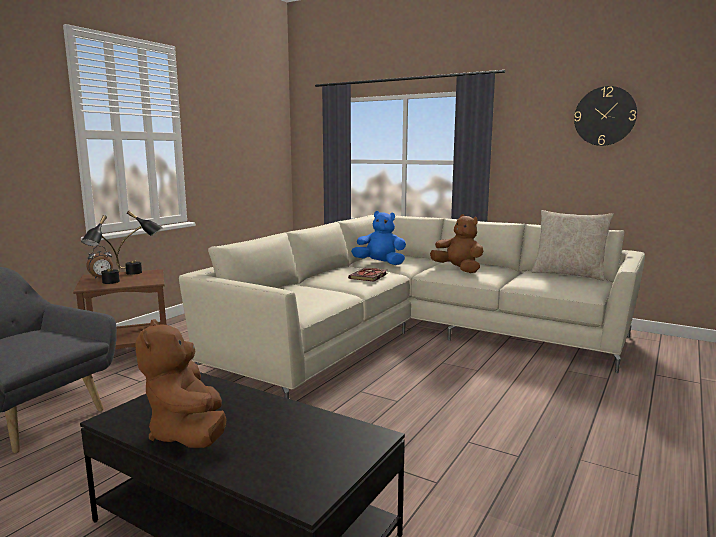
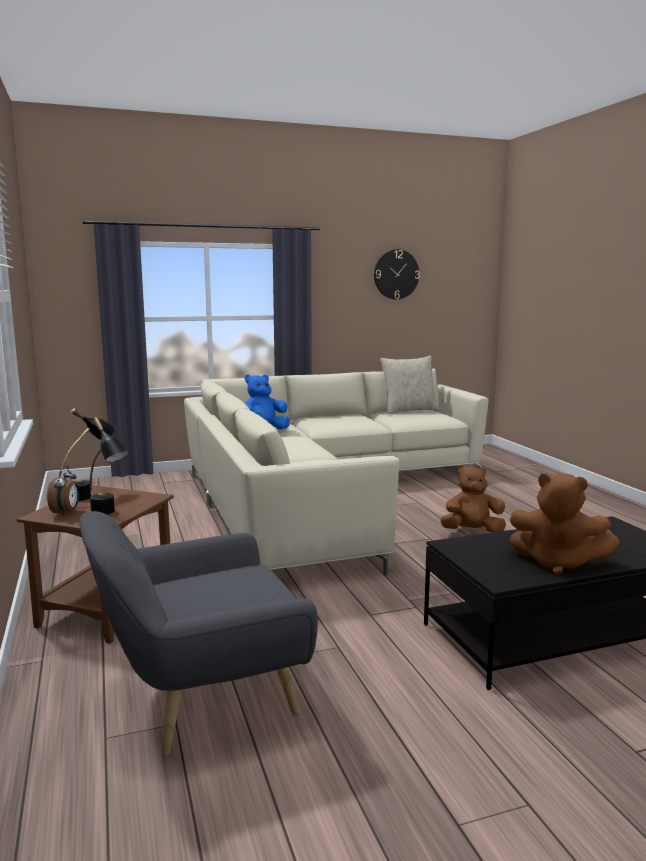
camera: 50 degrees left, 0 degrees up
book [348,268,388,282] -> none
brown plush toy [430,214,484,273] -> brown plush toy moved to [440,465,506,532]

